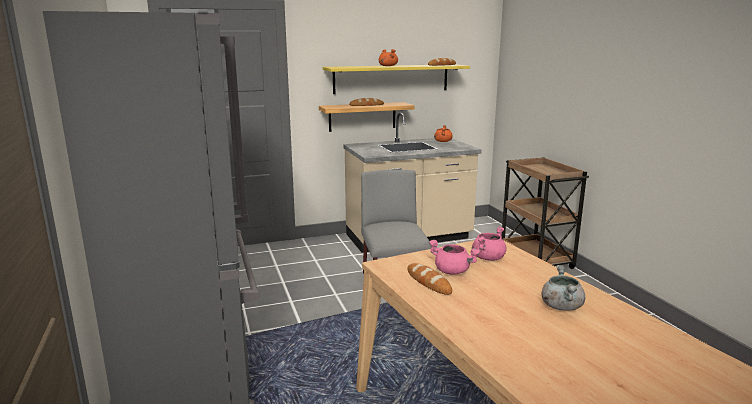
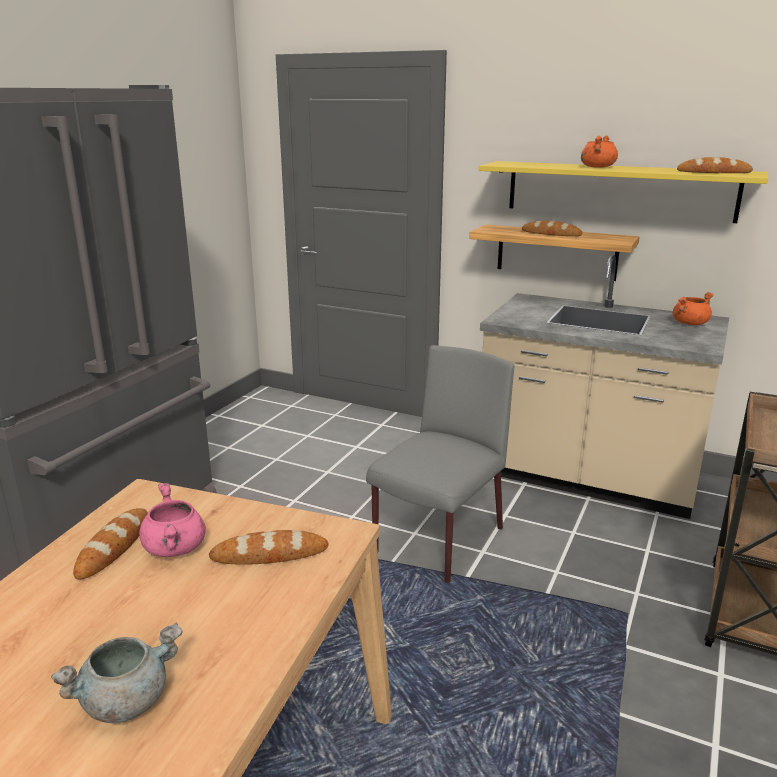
camera: 45 degrees right, 5 degrees up
pink cooking pot [472,226,507,261] -> bread [209,530,329,565]

